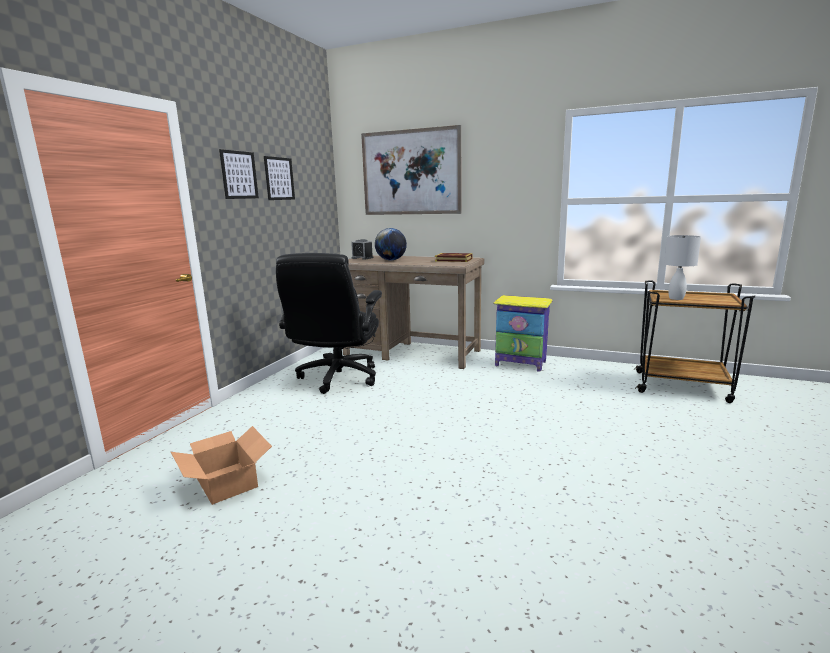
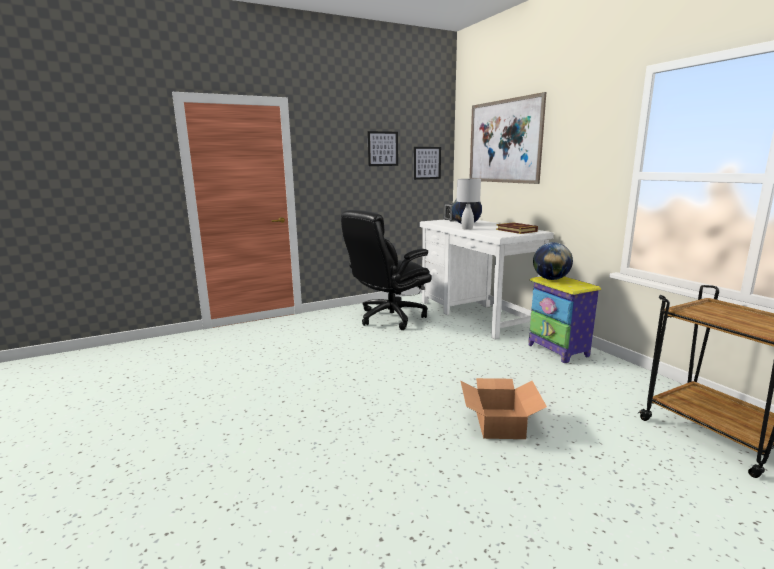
camera: 40 degrees right, 0 degrees up
cardboard box [171,426,272,505] -> cardboard box moved to [460,378,547,439]
picture [219,149,259,199] -> picture moved to [414,147,441,180]
brown desk [343,255,484,369] -> white desk [420,220,554,339]
white table lamp [664,235,701,300] -> white table lamp moved to [457,178,481,230]
none -> globe [533,242,573,280]

